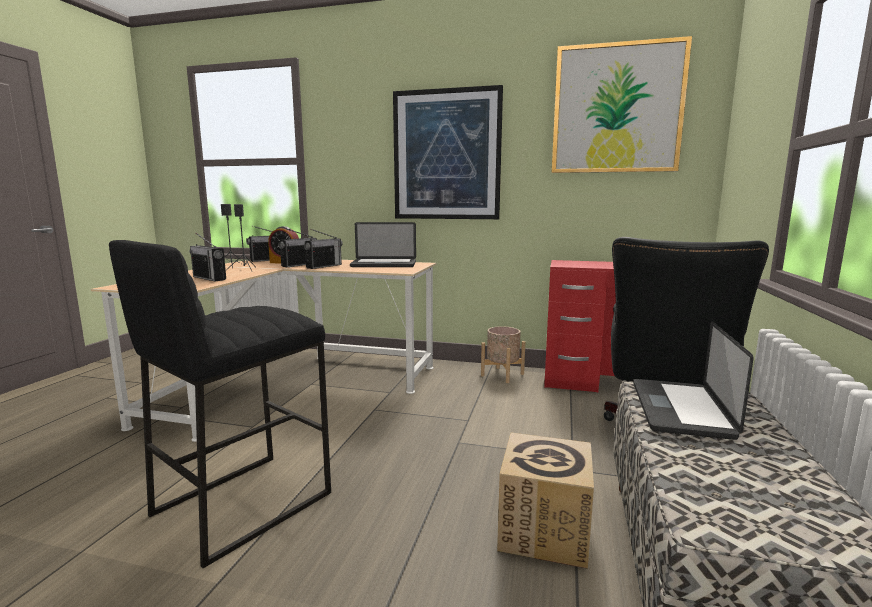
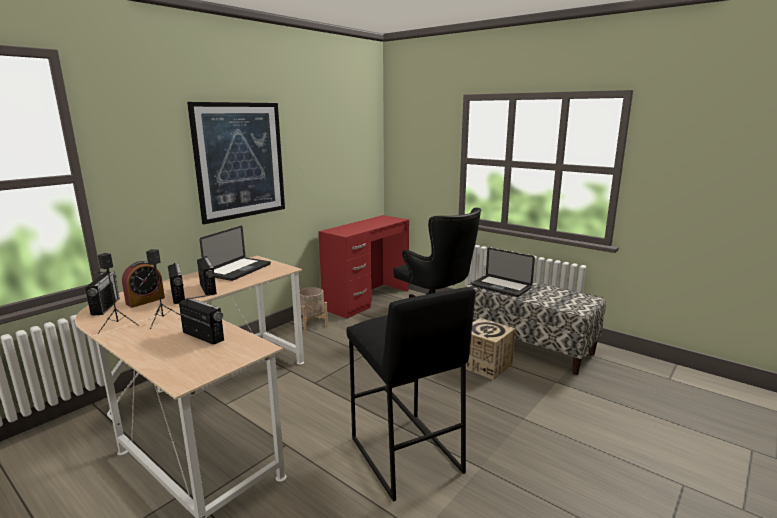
camera: 65 degrees left, 5 degrees up
radio [190,232,226,281] -> radio turned 120 degrees counterclockwise [179,294,224,344]
picture [552,36,692,173] -> none

